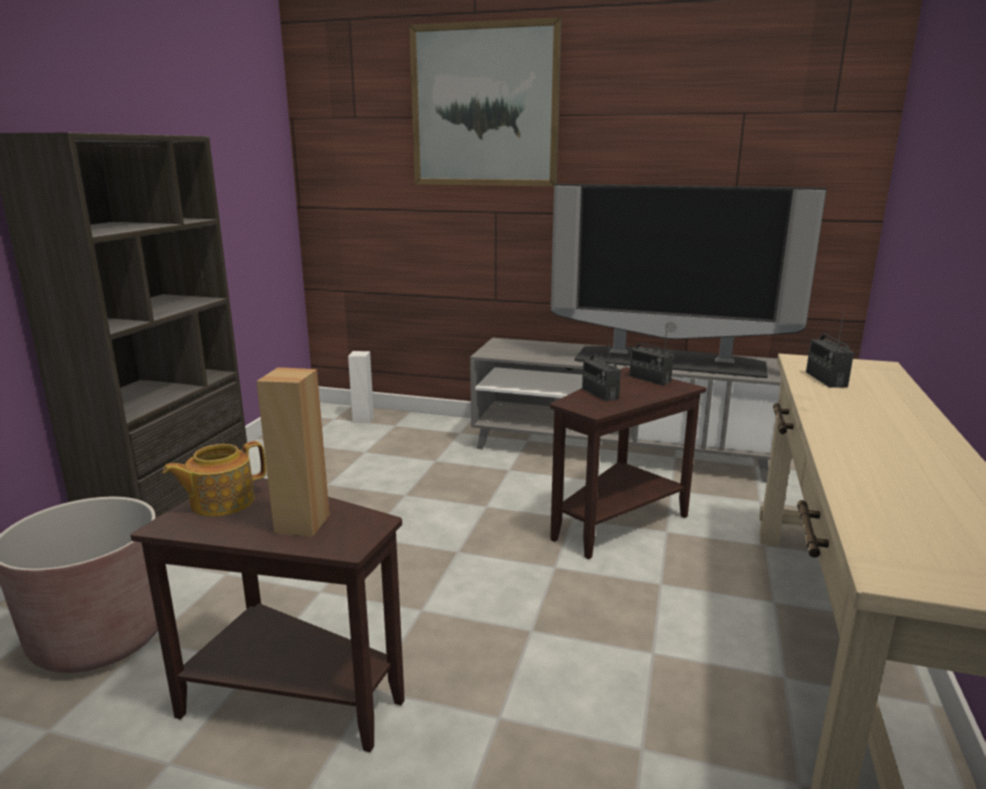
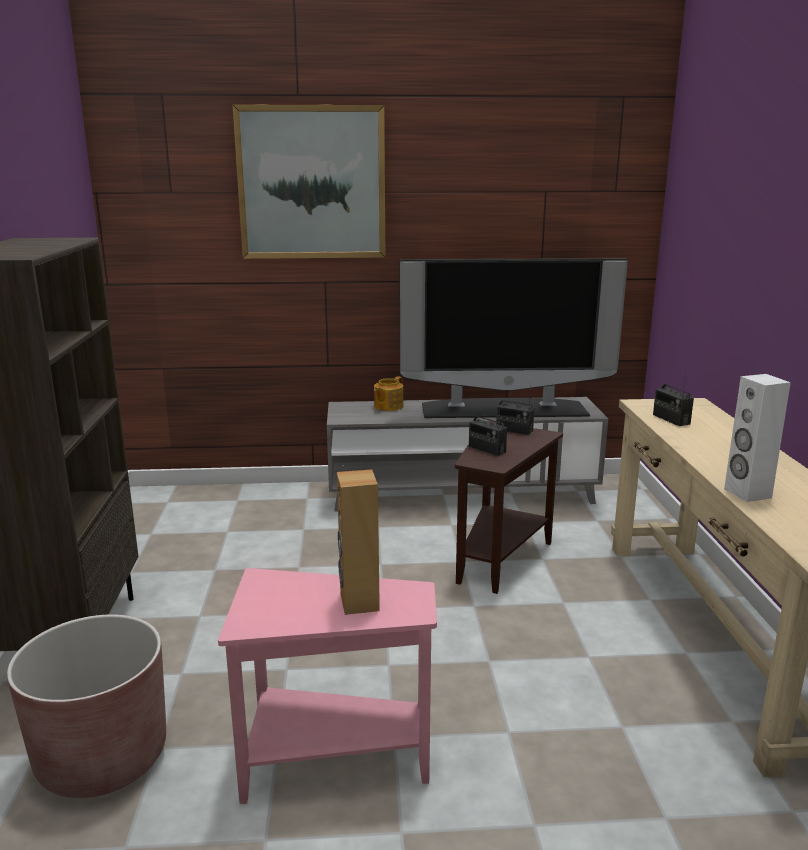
camera: 20 degrees left, 0 degrees up
brown side table [130,478,405,752] -> pink side table [218,568,437,804]
teapot [163,441,266,517] -> teapot moved to [374,376,403,411]
white speaker [348,351,374,423] -> white speaker moved to [724,374,791,502]

